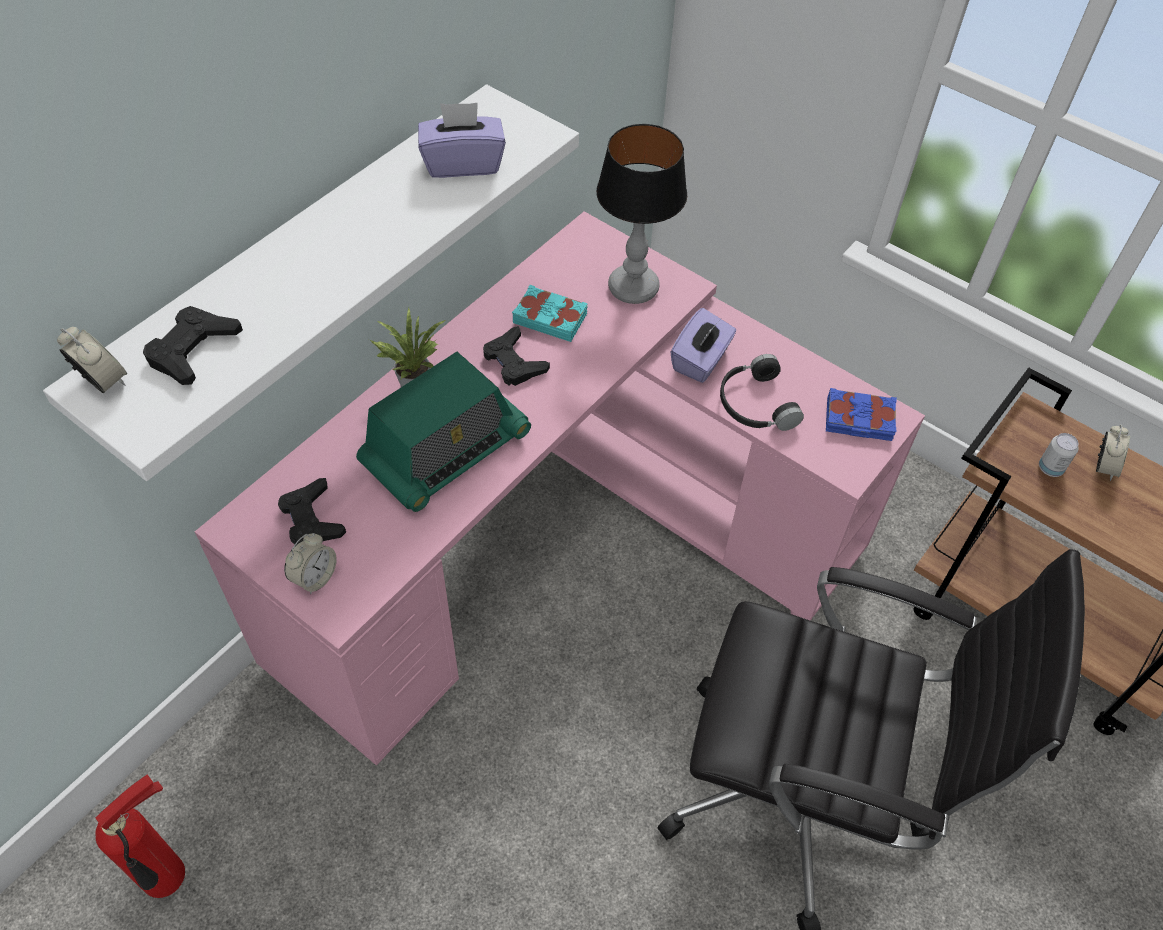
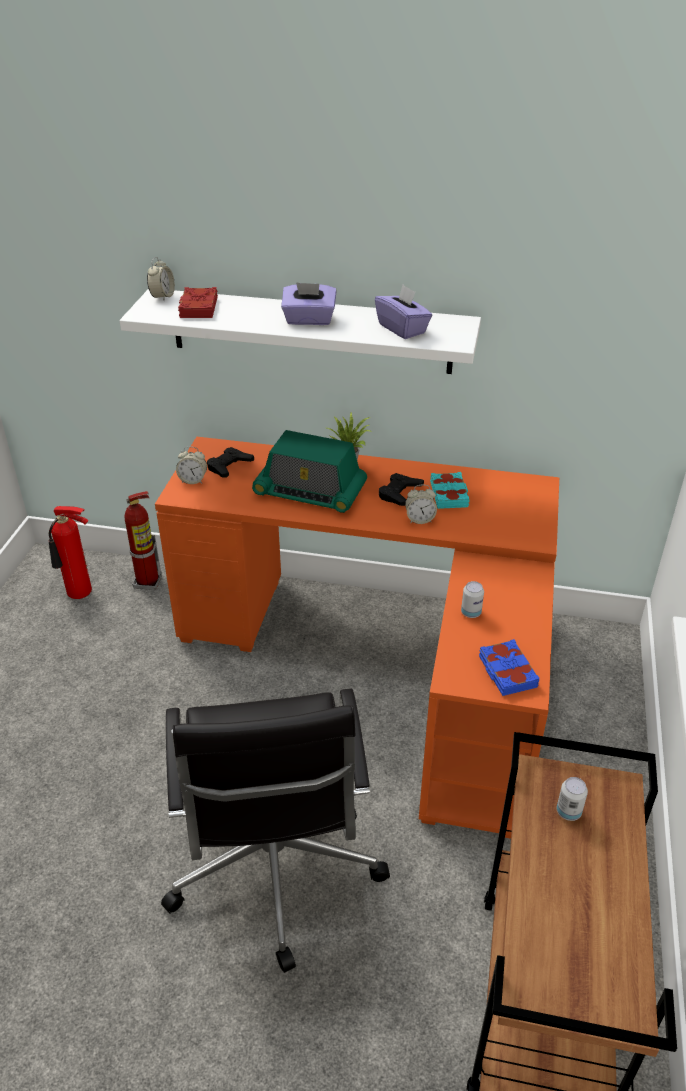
camera: 65 degrees right, 15 degrees down
black game controller [143,306,243,385] -> red book [178,287,218,318]
pink desk [195,211,925,765] -> orange desk [155,437,559,839]
table lamp [596,124,687,304] -> none
purple tissue box [671,308,736,383] -> purple tissue box moved to [281,282,337,325]
black headphones [720,354,804,431] -> can [461,581,484,618]
alarm clock [1096,424,1130,481] -> alarm clock moved to [405,485,437,524]
none -> fire extinguisher [125,491,162,590]

